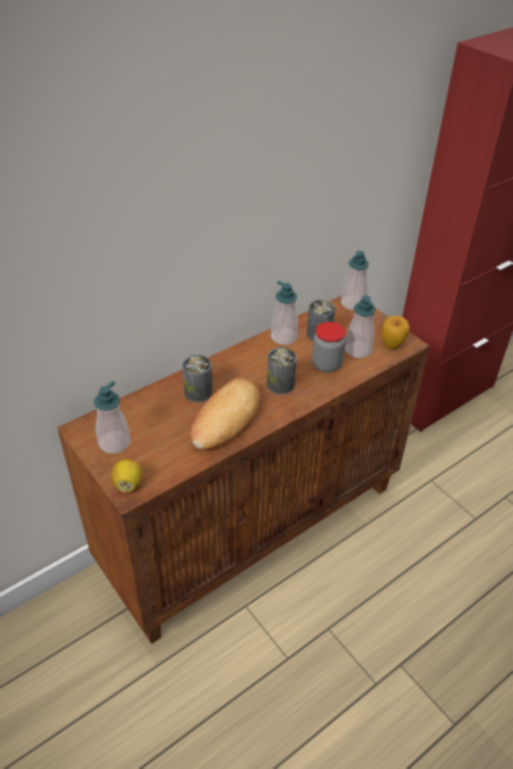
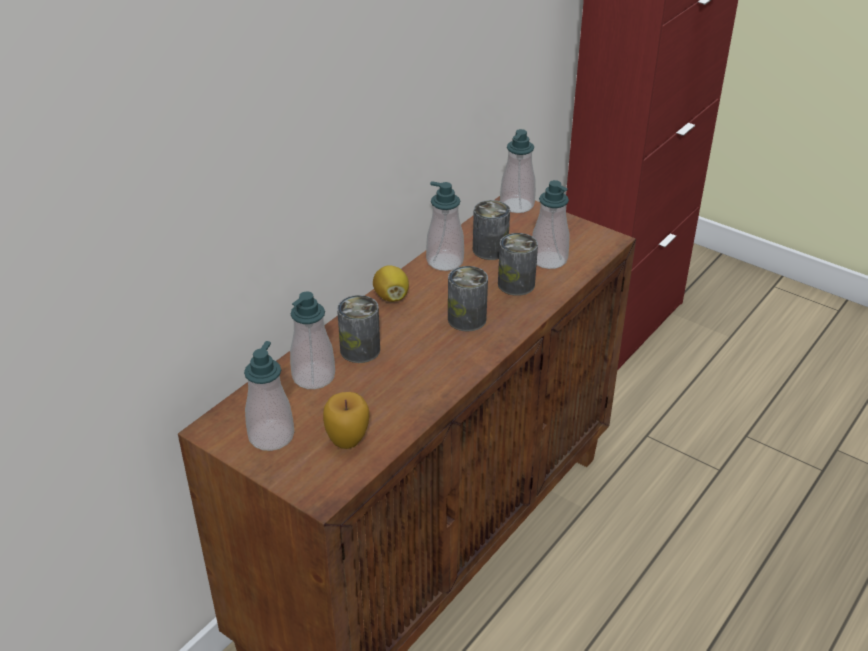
camera: 15 degrees left, 5 degrees down
lemon [111,459,142,492] -> lemon moved to [373,265,409,302]
bread [190,378,260,450] -> none
jar [312,322,346,373] -> can [498,233,538,296]
apple [381,316,410,349] -> apple moved to [323,392,370,449]
none -> soap dispenser [290,292,335,389]

